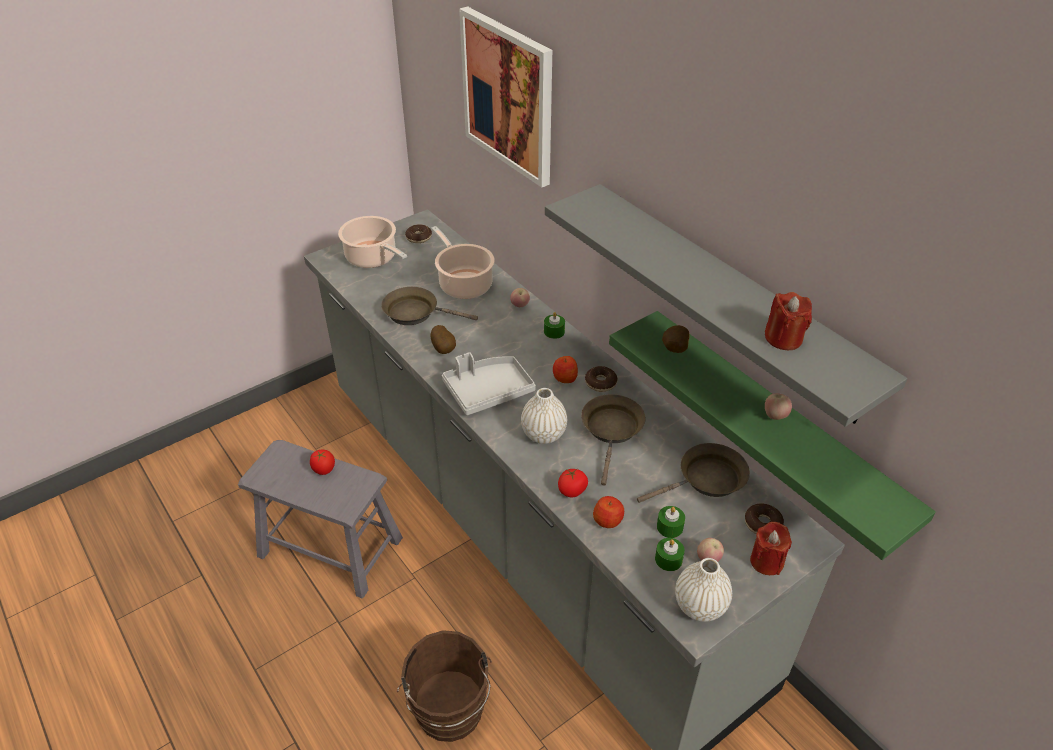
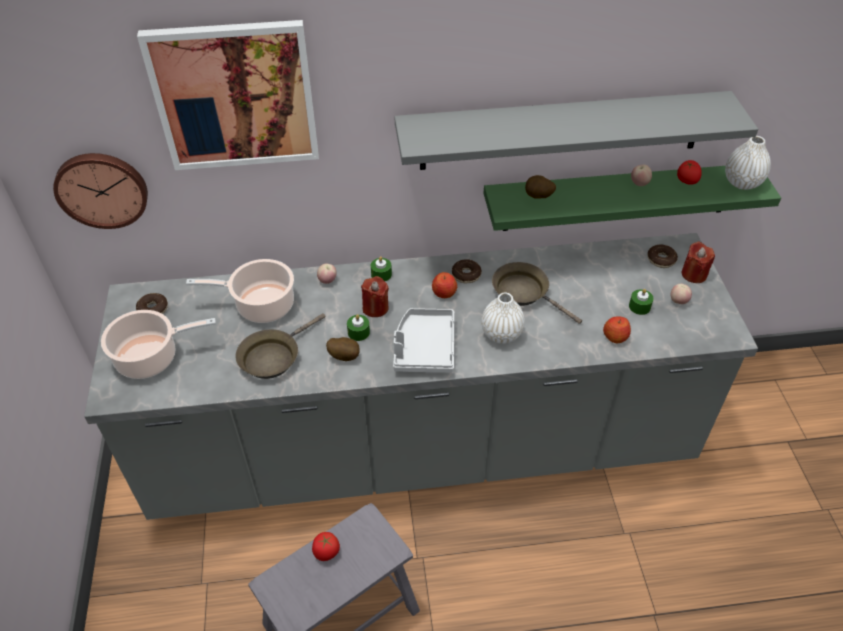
camera: 60 degrees left, 5 degrees up
brown bucket [397,630,492,742] -> none
tomato [558,469,588,497] -> tomato moved to [677,160,702,185]
brown frying pan [637,443,750,503] -> none
green candle [655,538,685,571] -> green candle moved to [347,314,370,341]
white vase [675,558,732,622] -> white vase moved to [725,136,771,190]
red candle [765,292,812,350] -> red candle moved to [361,276,389,317]
none -> wall clock [53,153,148,229]

